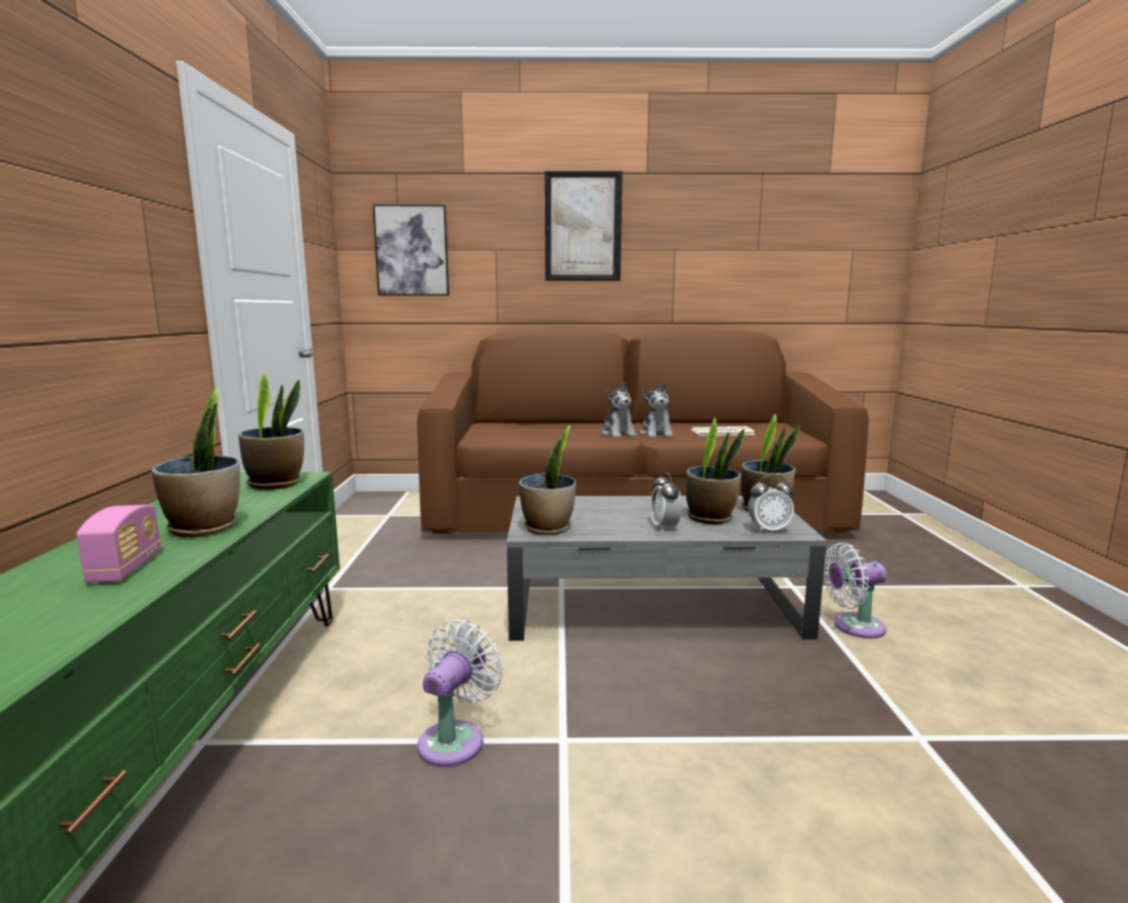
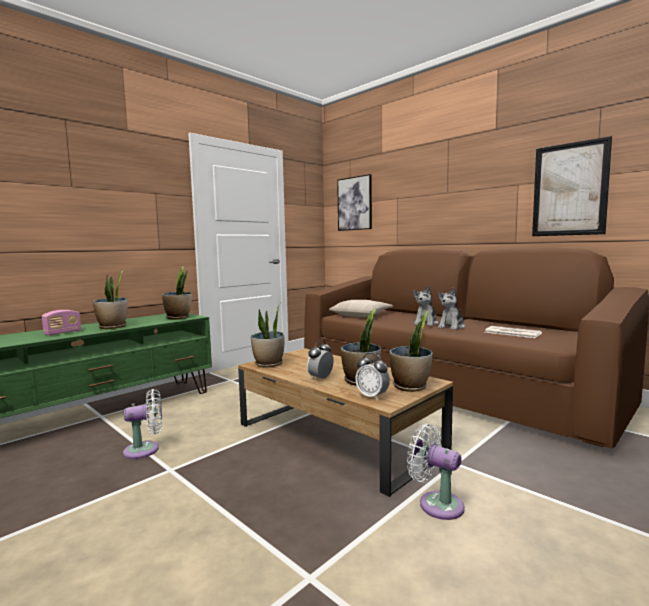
camera: 45 degrees right, 5 degrees down
grey coffee table [507,496,827,641] -> brown coffee table [238,348,453,497]
picture [545,171,622,281] -> picture moved to [532,136,612,236]
none -> beige pillow [329,300,393,317]

